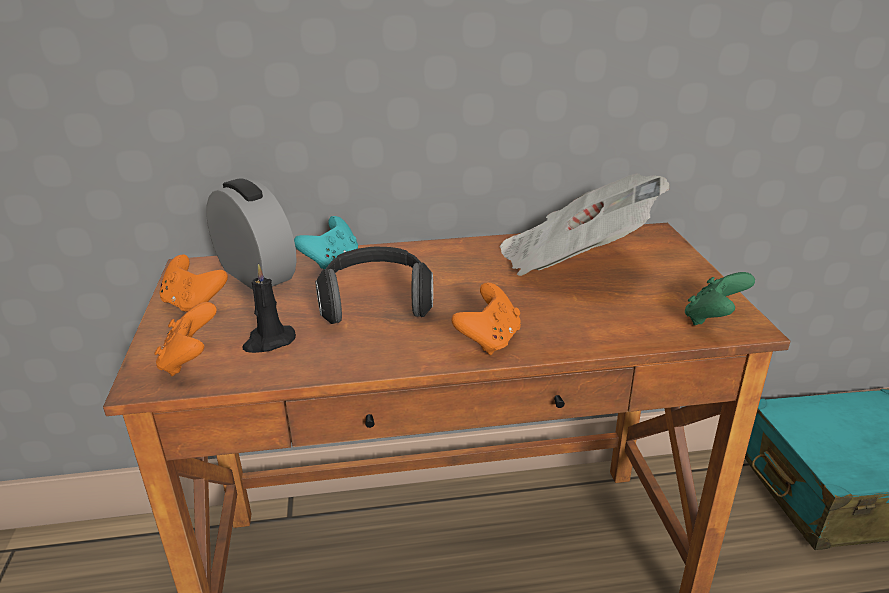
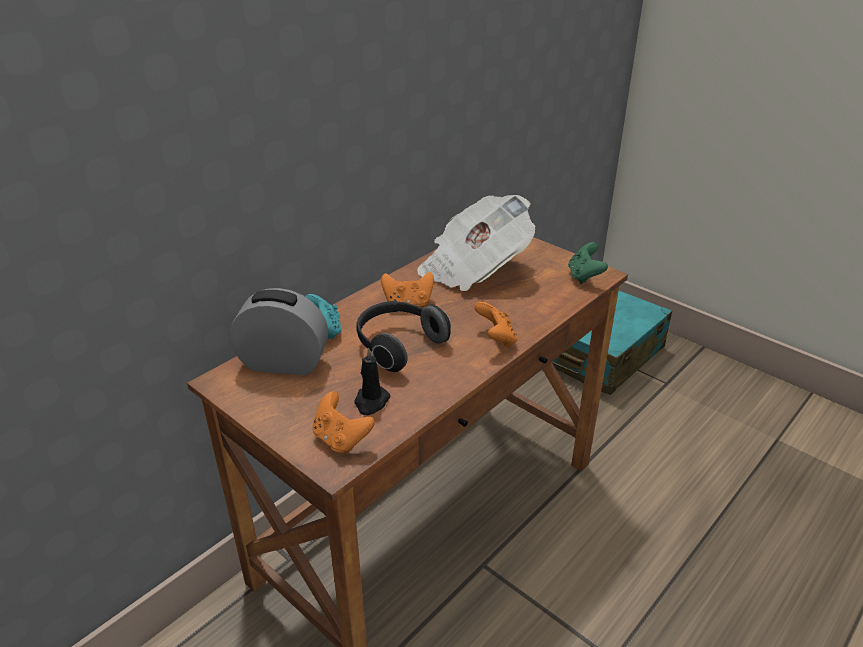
camera: 40 degrees left, 5 degrees up
orange game controller [159,255,228,312] -> orange game controller moved to [381,272,434,308]

